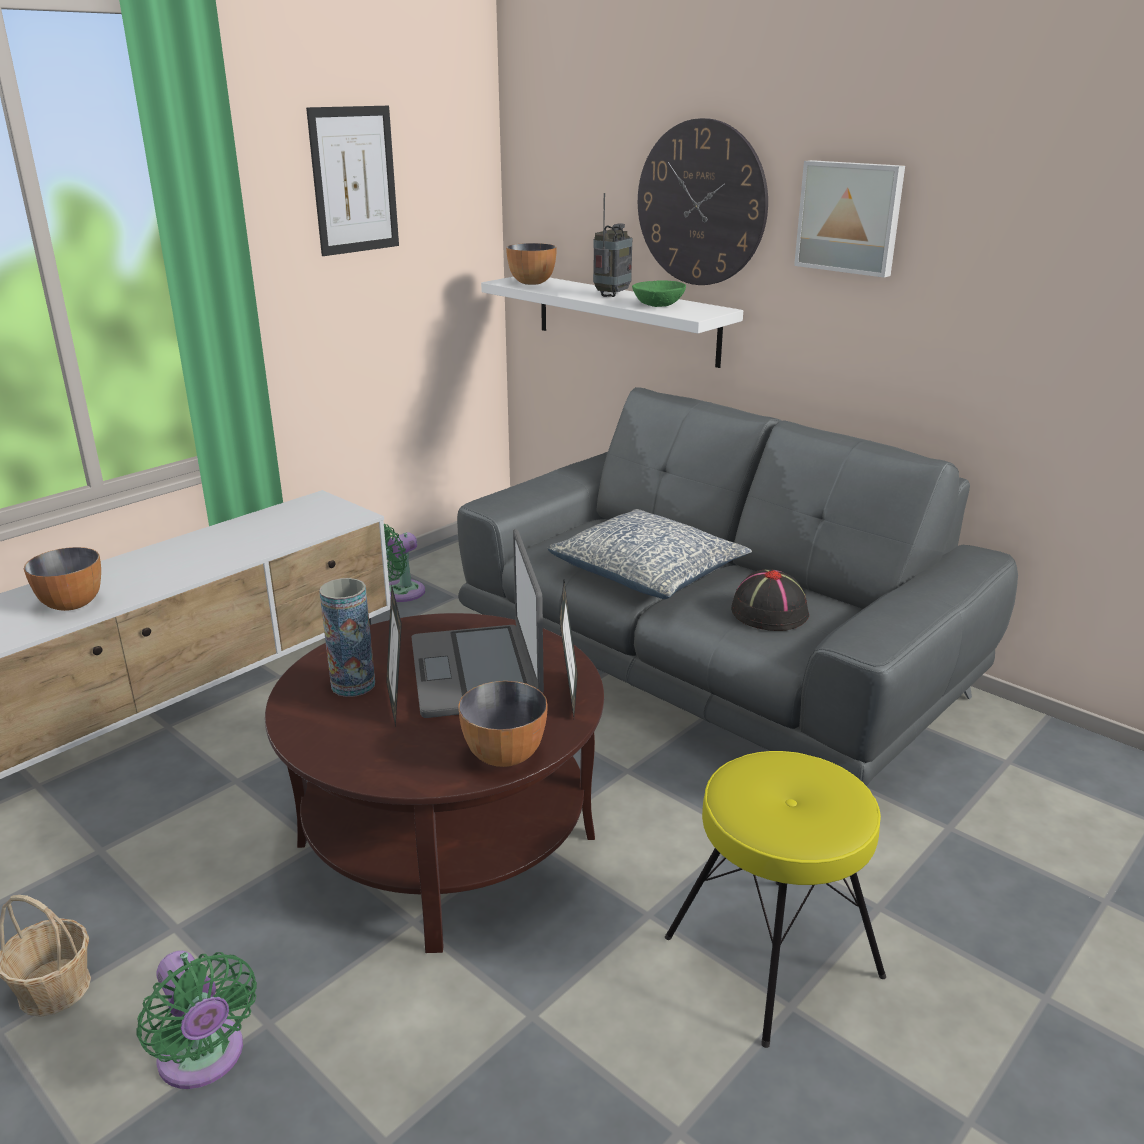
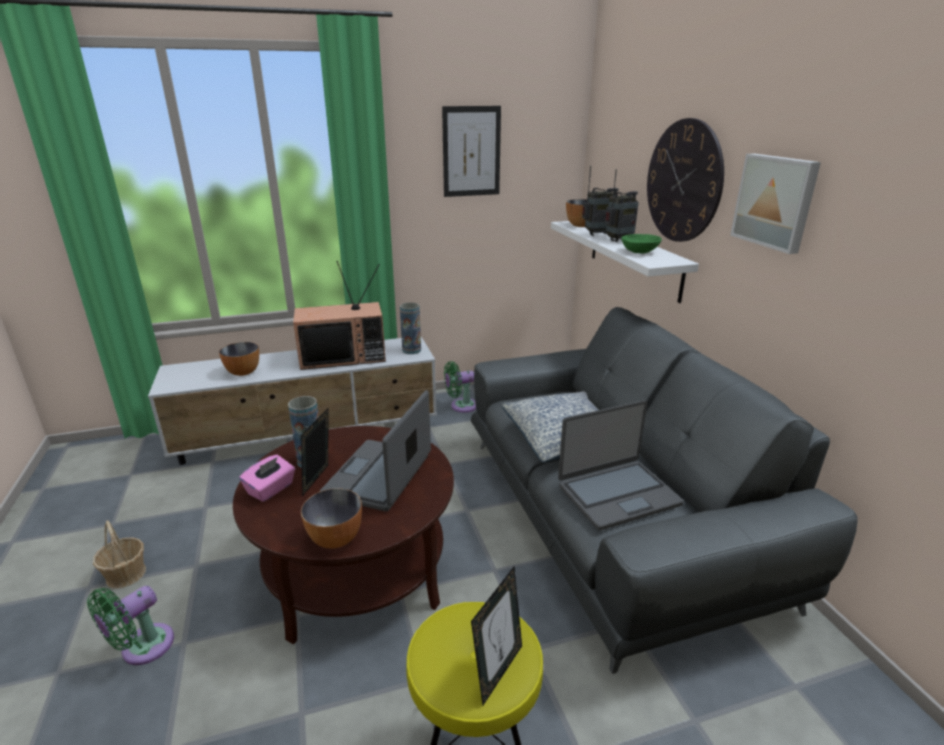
camera: 30 degrees right, 0 degrees up
green fan [136,951,257,1089] -> green fan turned 45 degrees clockwise [87,586,174,665]
picture frame [559,581,578,717] -> picture frame moved to [471,566,522,705]
black hat [731,569,809,631] -> laptop [558,400,684,530]
none -> pink tissue box [239,455,295,502]
none -> television [293,261,386,370]
none -> vase [400,302,421,354]
none -> radio [582,166,618,236]

